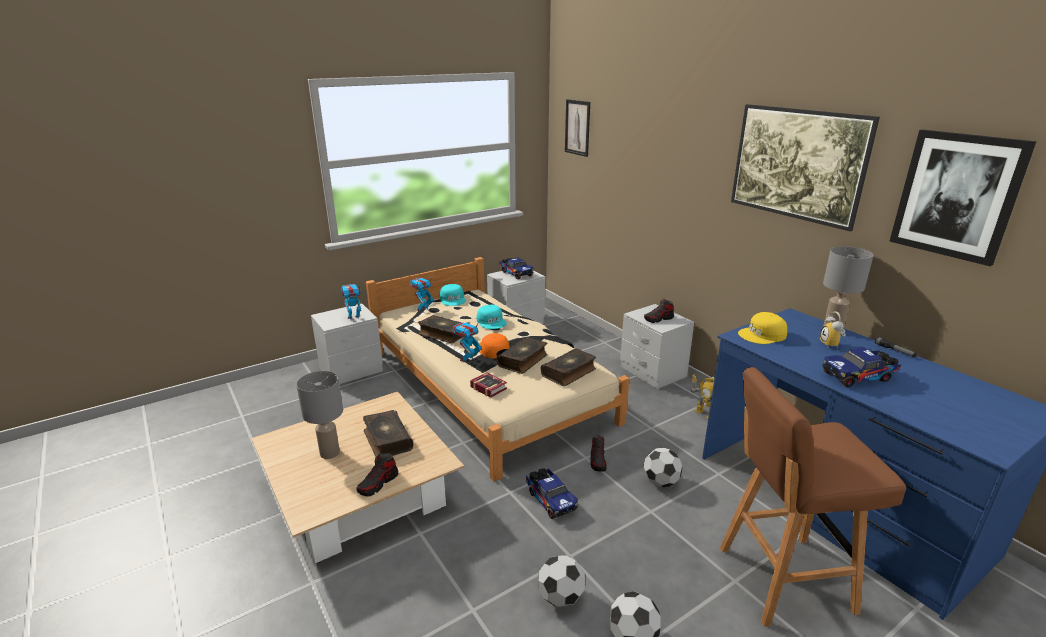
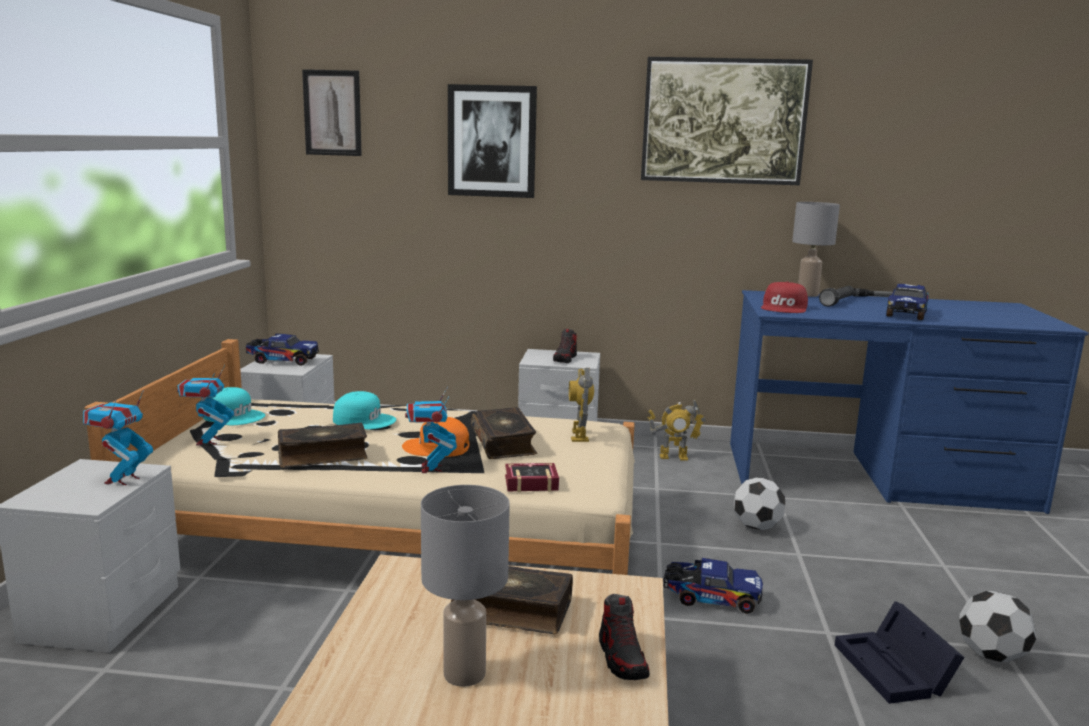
camera: 50 degrees left, 10 degrees down
football [538,555,585,607] -> black storage box [835,601,965,704]
book [541,348,596,386] -> toy robot [569,367,594,442]
shoe [590,435,606,472] -> none
brown stool [720,367,906,627] -> none
yellow cap [738,312,788,344] -> red cap [761,282,808,313]
alarm clock [820,312,846,348] -> black flashlight [819,286,854,307]
picture [889,130,1037,266] -> picture moved to [448,84,537,198]

